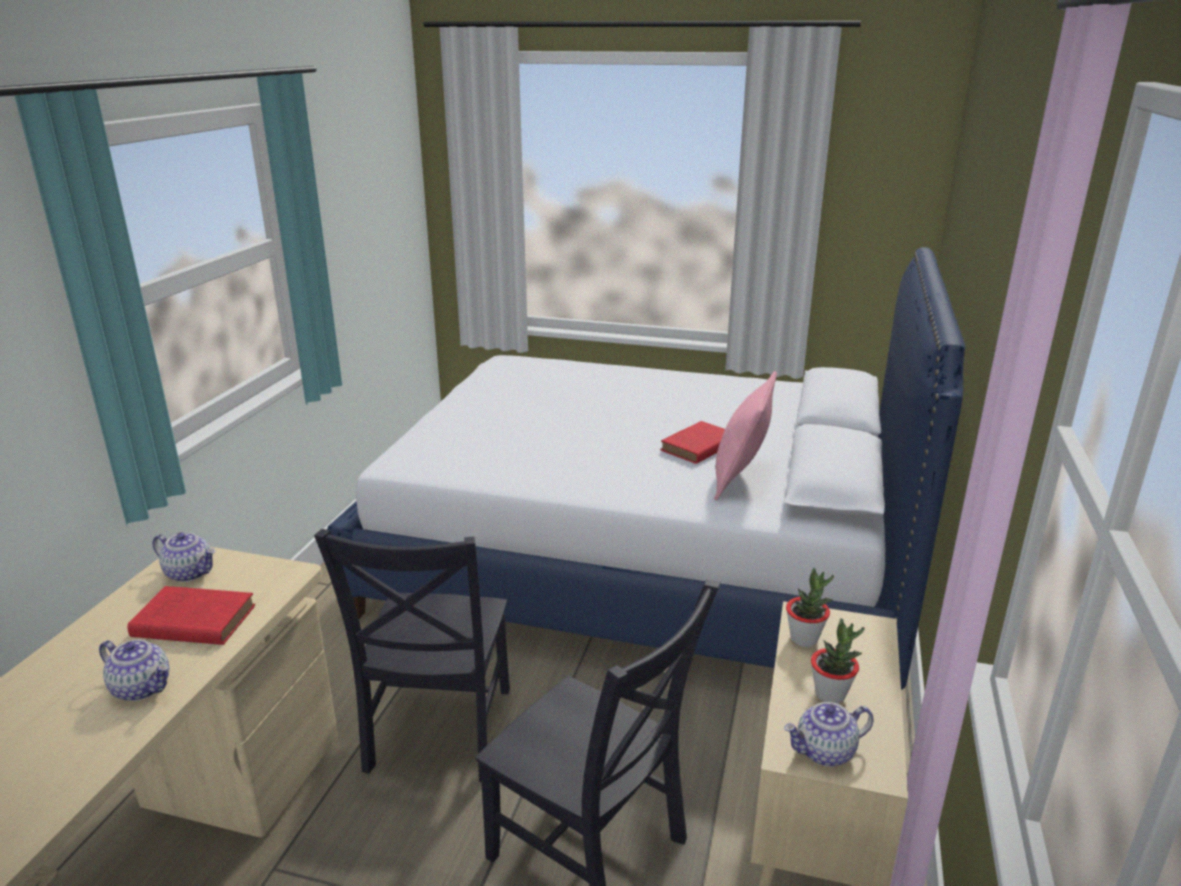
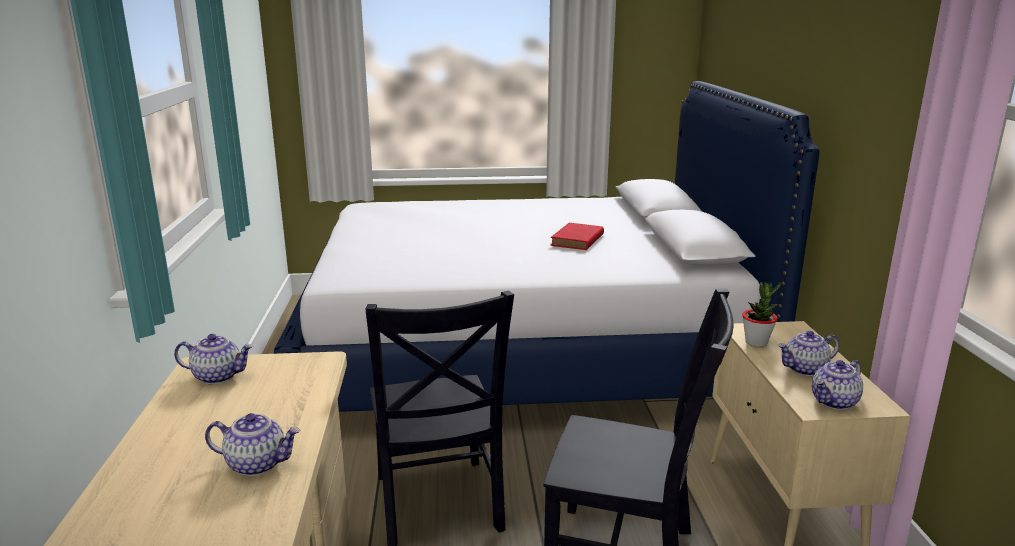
camera: 20 degrees left, 5 degrees down
red book [127,586,255,645] -> none
pink pillow [714,371,777,501] -> none
potted plant [811,618,865,704] -> teapot [778,330,839,376]

